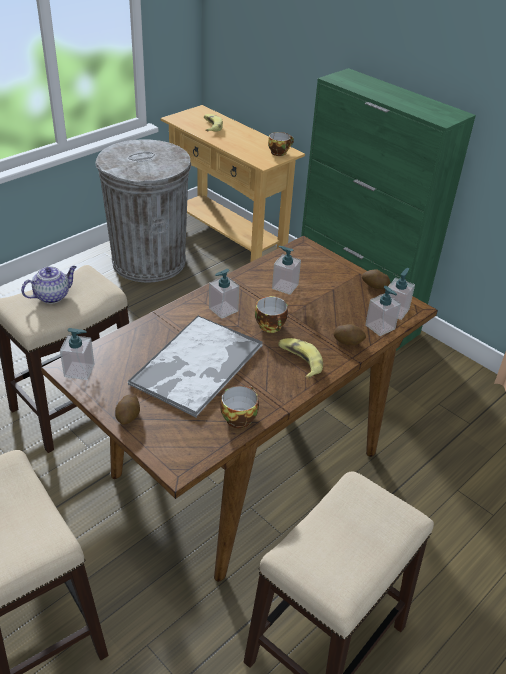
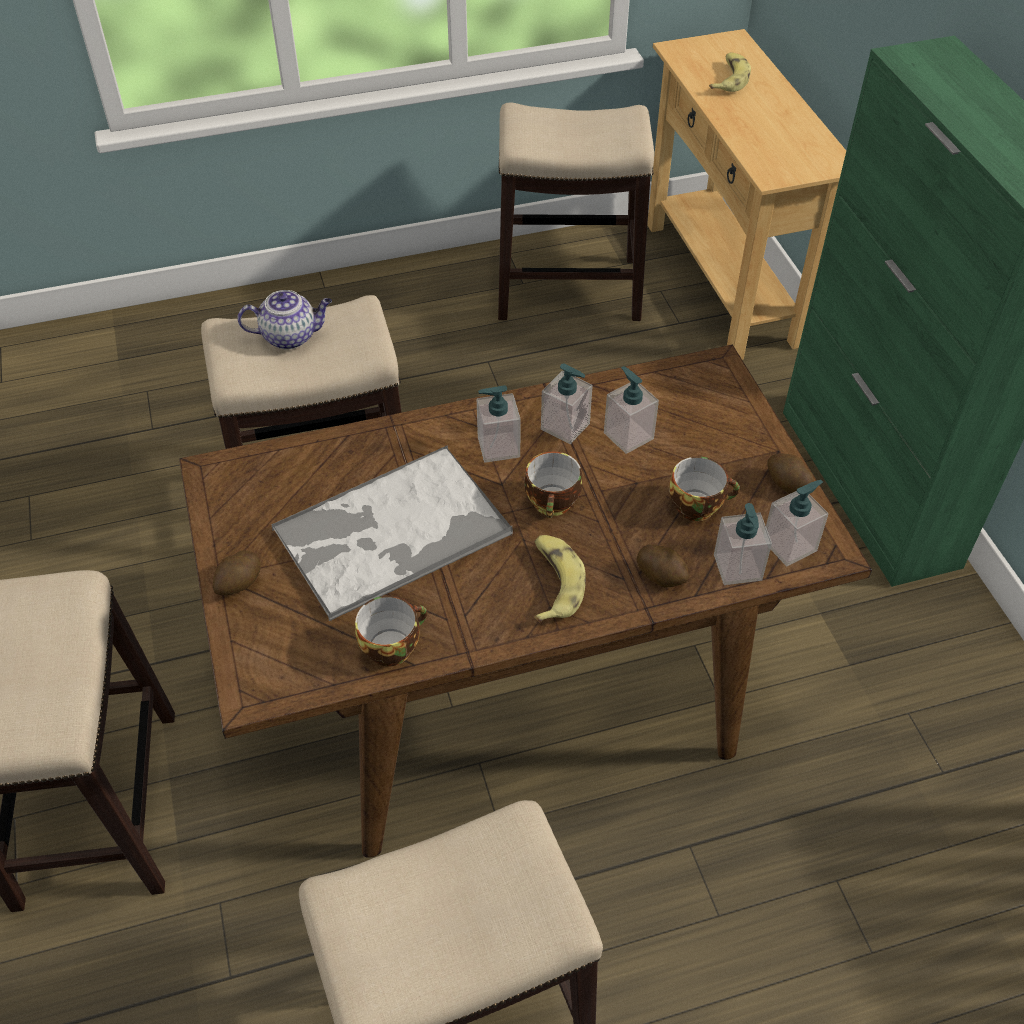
camera: 30 degrees right, 10 degrees up
soap dispenser [60,328,95,380] -> soap dispenser moved to [541,363,593,444]
grey trash can [95,139,191,283] -> stool [498,103,654,321]
cup [268,132,294,156] -> cup moved to [669,456,740,521]

